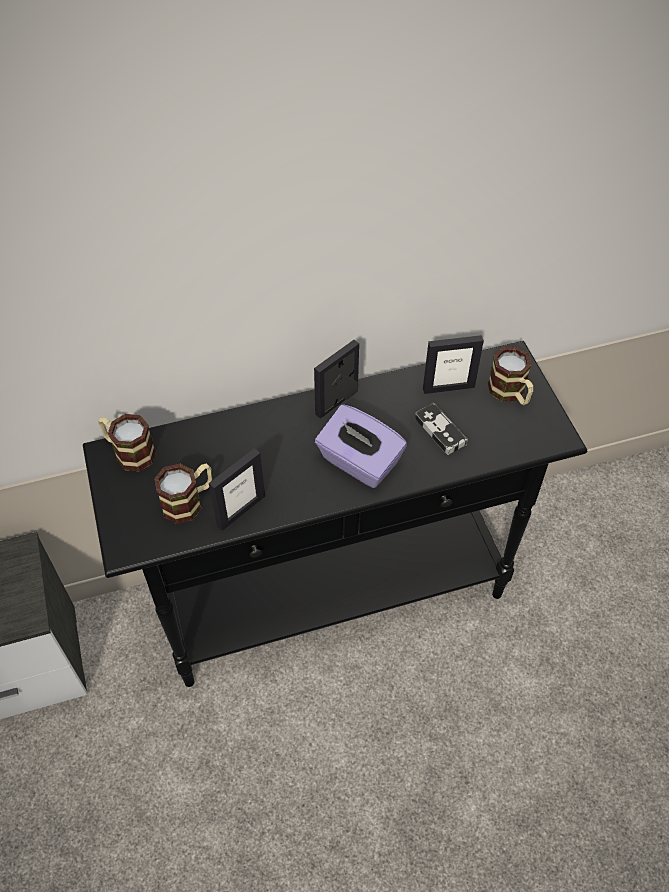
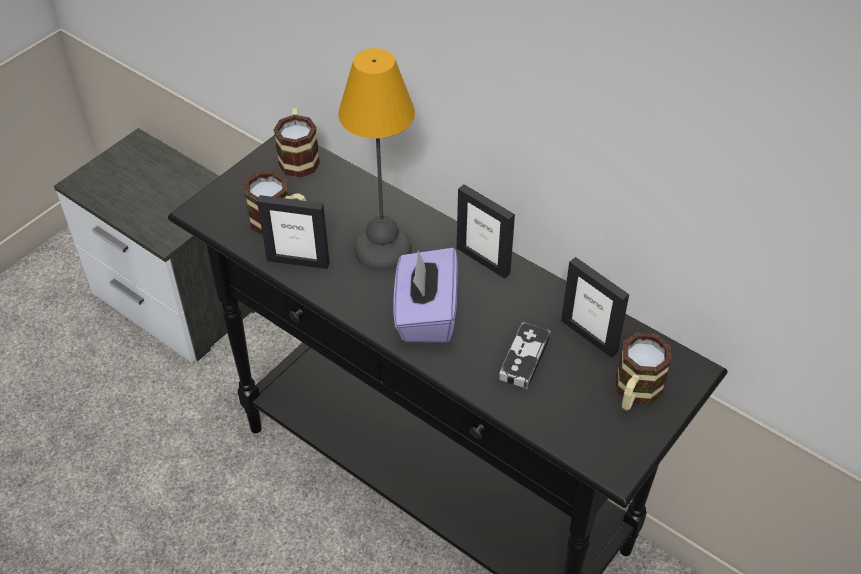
camera: 55 degrees right, 5 degrees down
picture frame [314,340,359,419] -> picture frame turned 150 degrees counterclockwise [457,184,515,279]
none -> table lamp [338,48,415,271]

